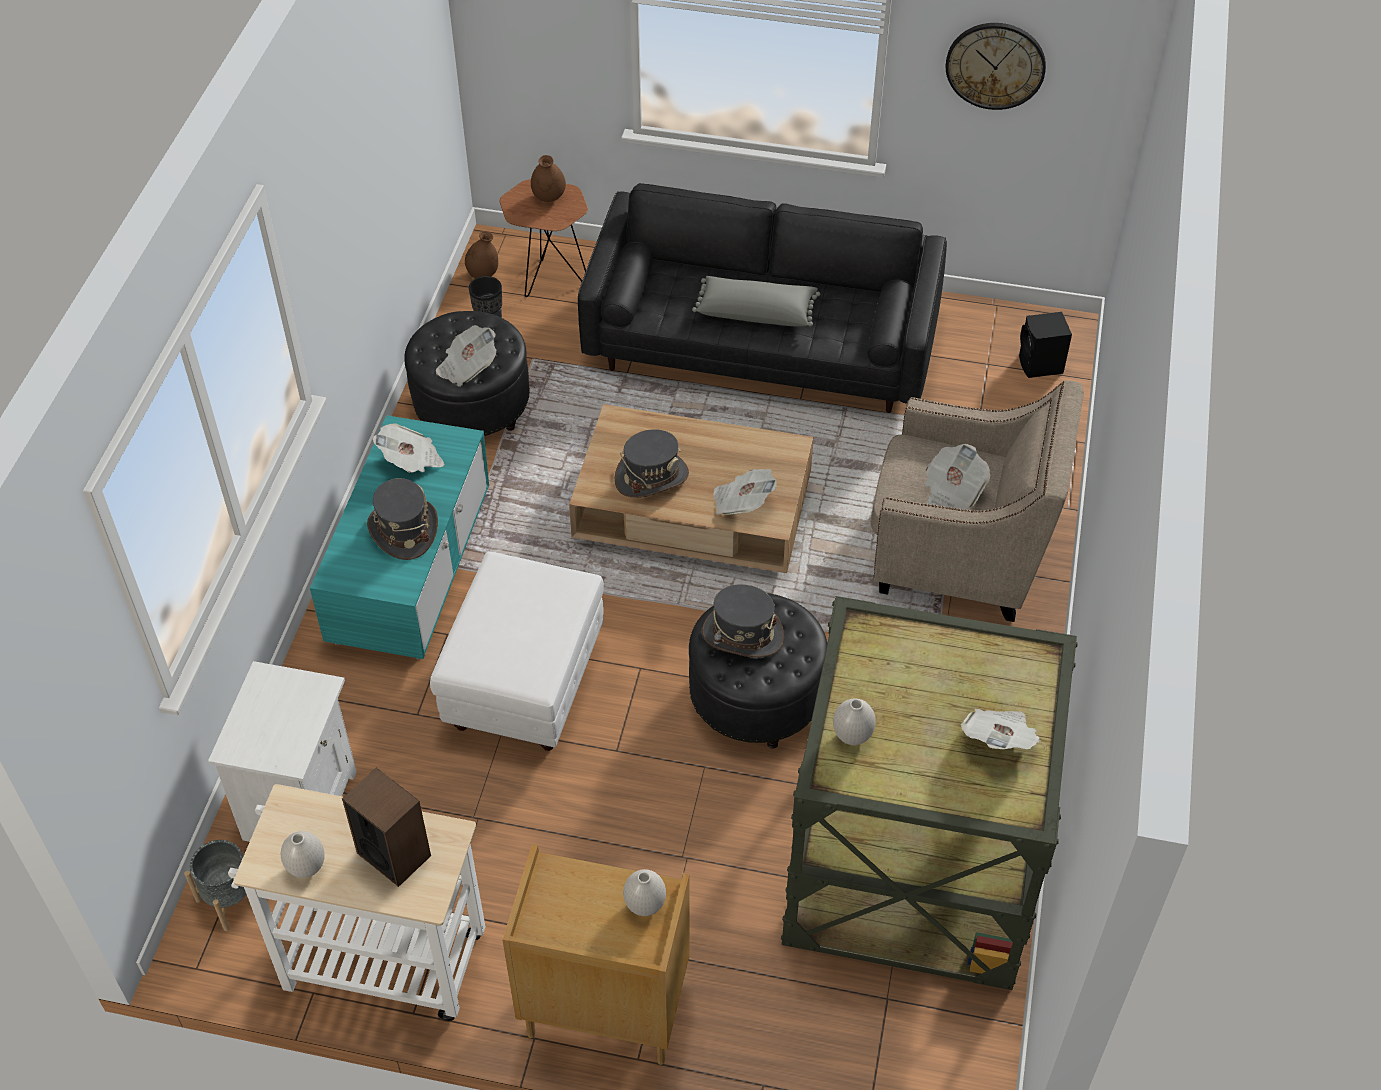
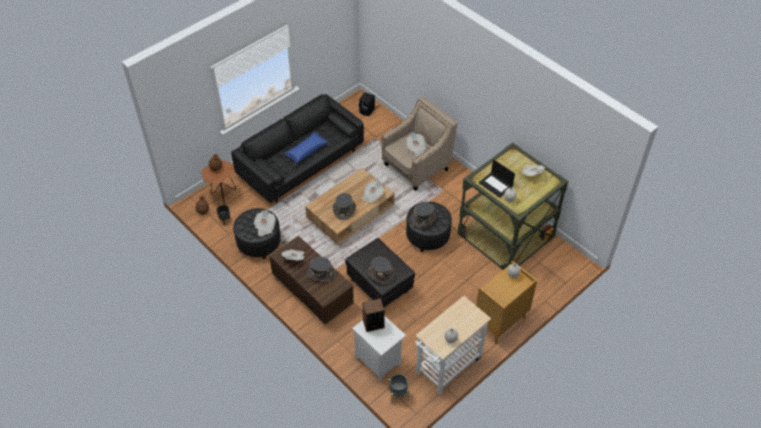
camera: 55 degrees left, 0 degrees up
turquoise tv stand [310,415,489,660] -> brown tv stand [269,236,354,325]
speaker [342,768,431,887] -> speaker moved to [362,298,385,332]
white ottoman [430,552,604,751] -> black ottoman [345,238,415,308]
grey pillow [692,276,820,327] -> blue pillow [285,132,328,164]
wall clock [946,23,1046,110] -> none
none -> grey hat [367,257,395,284]
none -> laptop [479,159,515,198]

